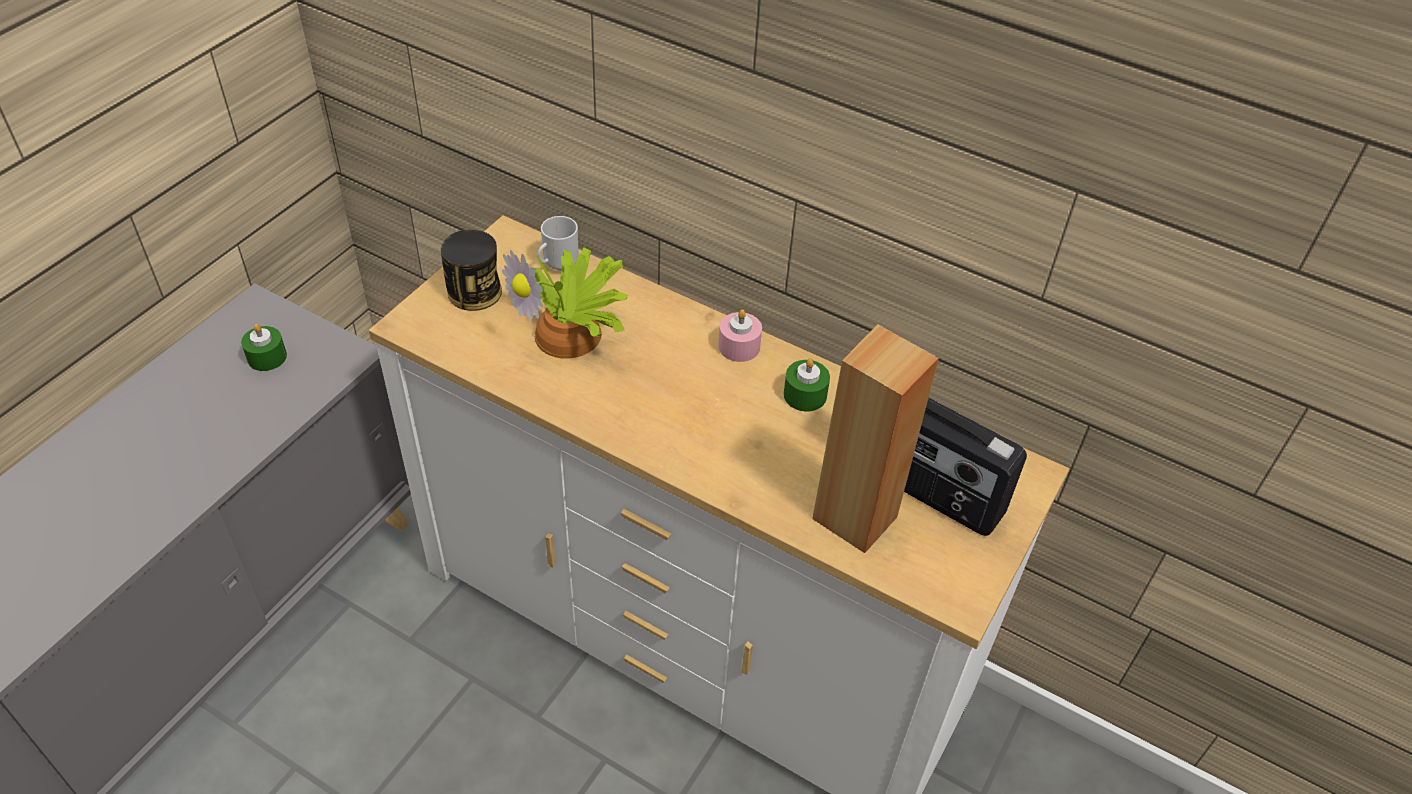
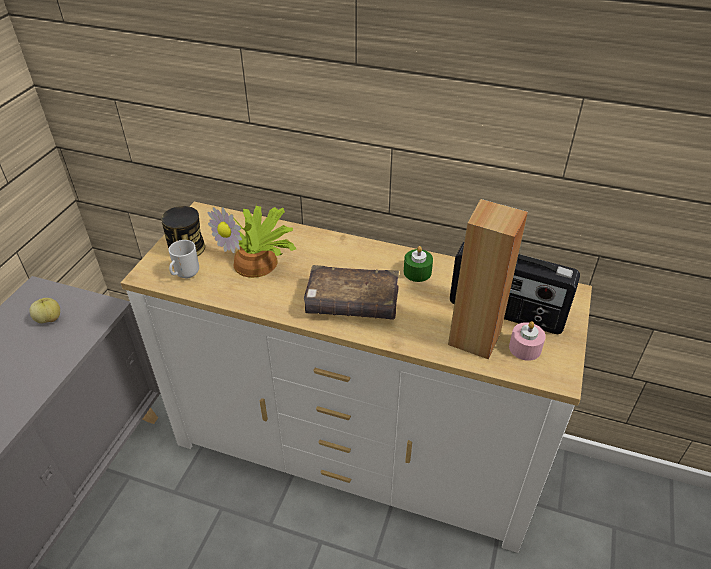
camera: 10 degrees left, 5 degrees down
green candle [241,324,287,371] -> apple [29,298,60,323]
mug [538,216,579,271] -> mug moved to [169,240,199,278]
pink candle [718,309,762,362] -> pink candle moved to [509,321,546,361]
none -> brown book [304,265,399,320]

